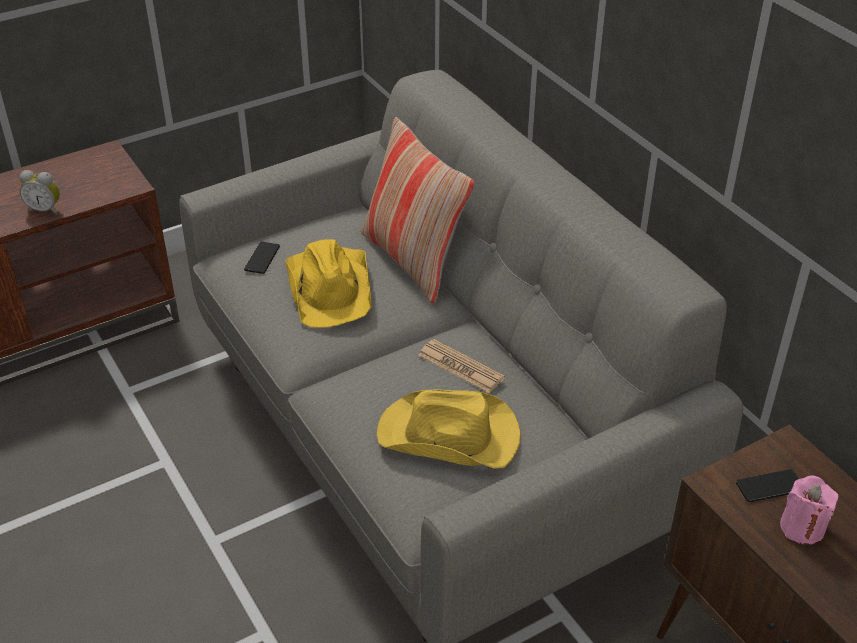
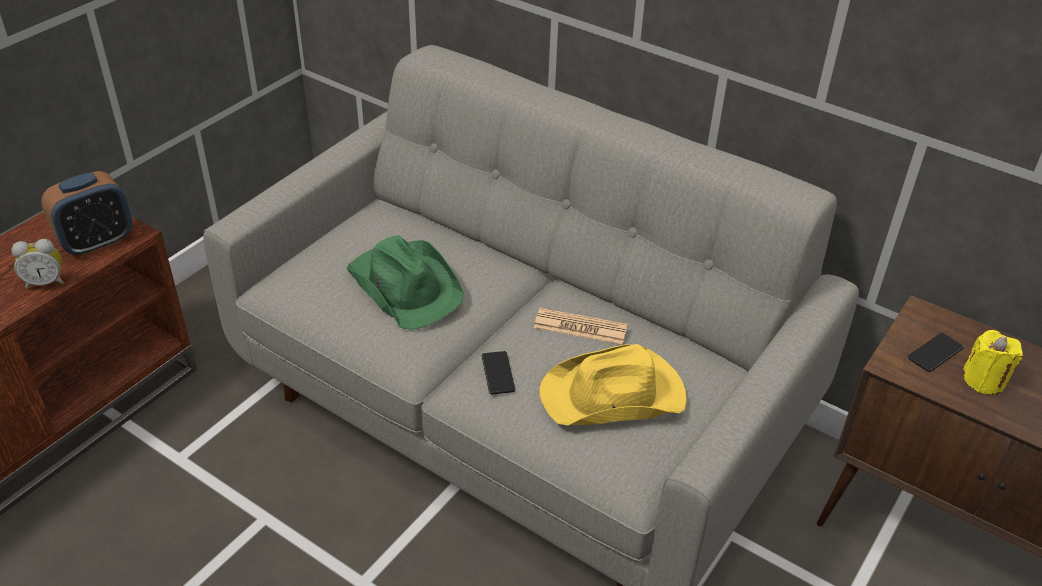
camera: 25 degrees left, 0 degrees up
phone [244,242,280,274] -> phone moved to [482,351,515,394]
yellow hat [285,239,371,328] -> green hat [346,235,464,330]
pillow [361,117,475,304] -> none
pink candle [780,476,838,545] -> yellow candle [963,330,1023,395]
none -> alarm clock [41,171,132,257]

